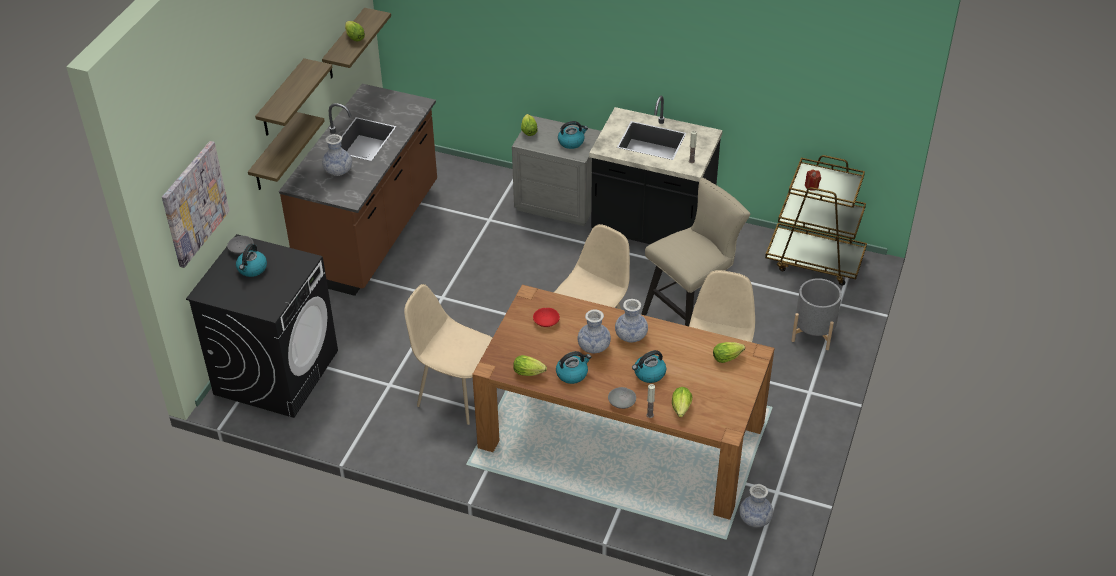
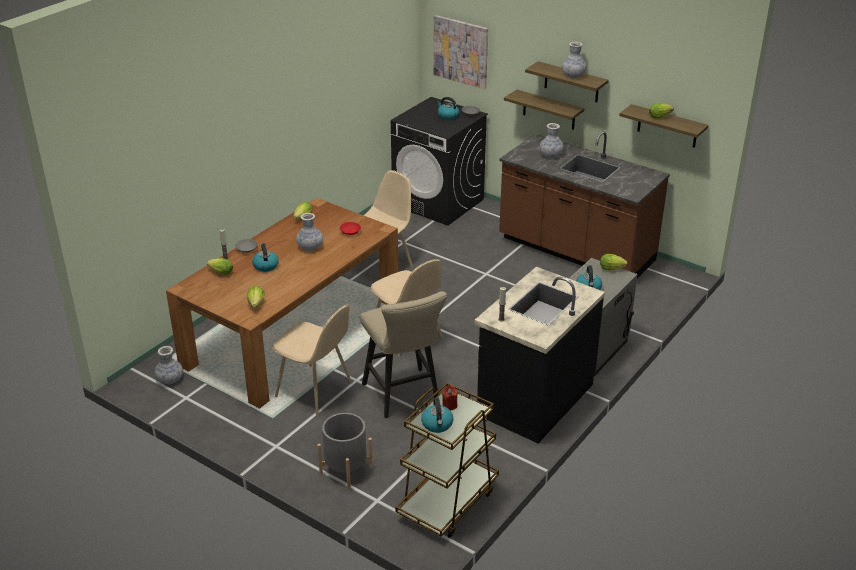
camera: 105 degrees right, 10 degrees down
kettle [556,351,591,384] -> kettle moved to [421,397,453,433]
vase [615,299,648,343] -> vase moved to [562,42,586,78]

